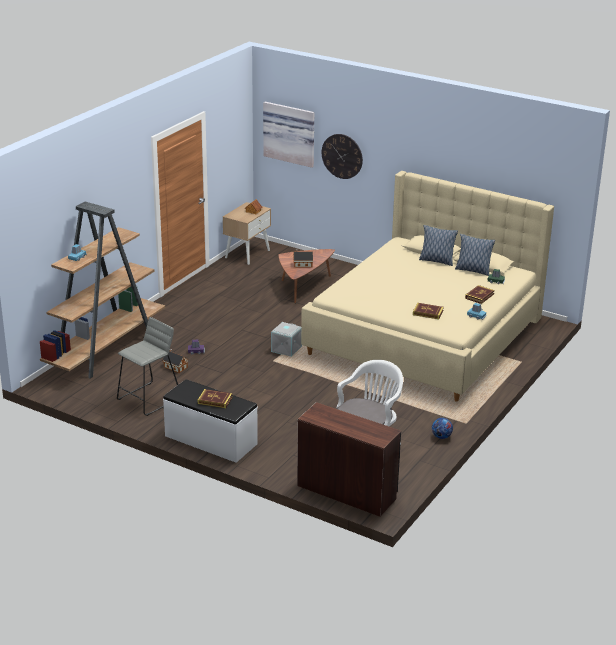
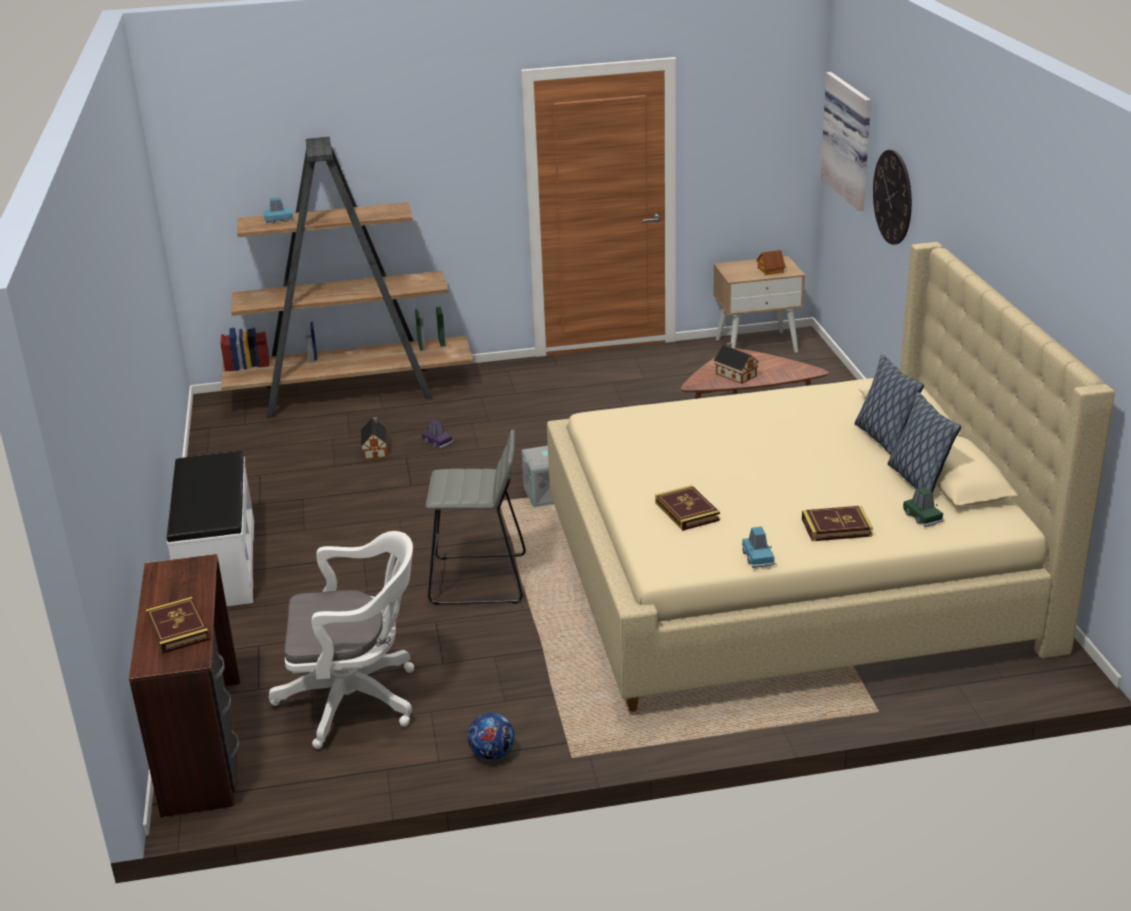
camera: 50 degrees right, 0 degrees up
grey stool [117,317,178,416] -> grey stool moved to [426,429,526,605]
book [198,389,232,408] -> book moved to [146,597,210,654]

